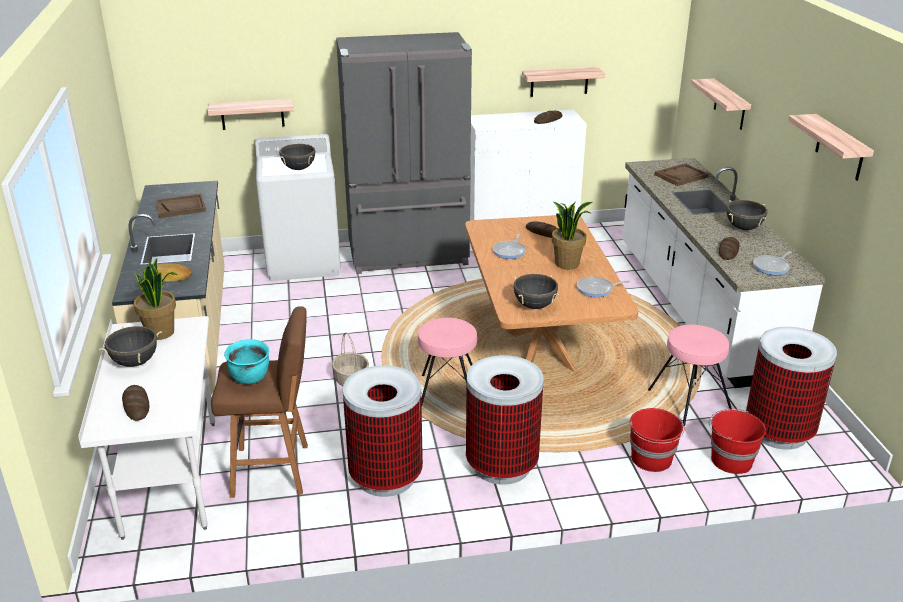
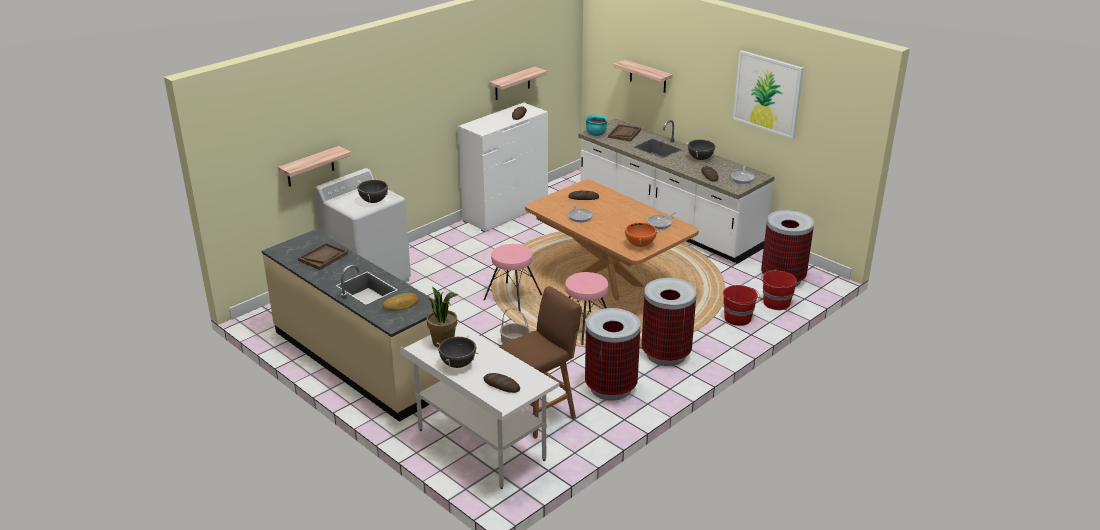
camera: 35 degrees left, 0 degrees up
turquoise cooking pot [224,339,269,384] -> turquoise cooking pot moved to [585,114,608,136]
grey fridge [336,32,472,274] -> none
black cooking pot [513,274,559,309] -> orange cooking pot [621,221,660,247]
potted plant [552,202,593,269] -> none
pink stool [648,325,732,426] -> pink stool moved to [484,244,542,313]
shelf [788,114,874,181] -> picture [733,50,804,139]

